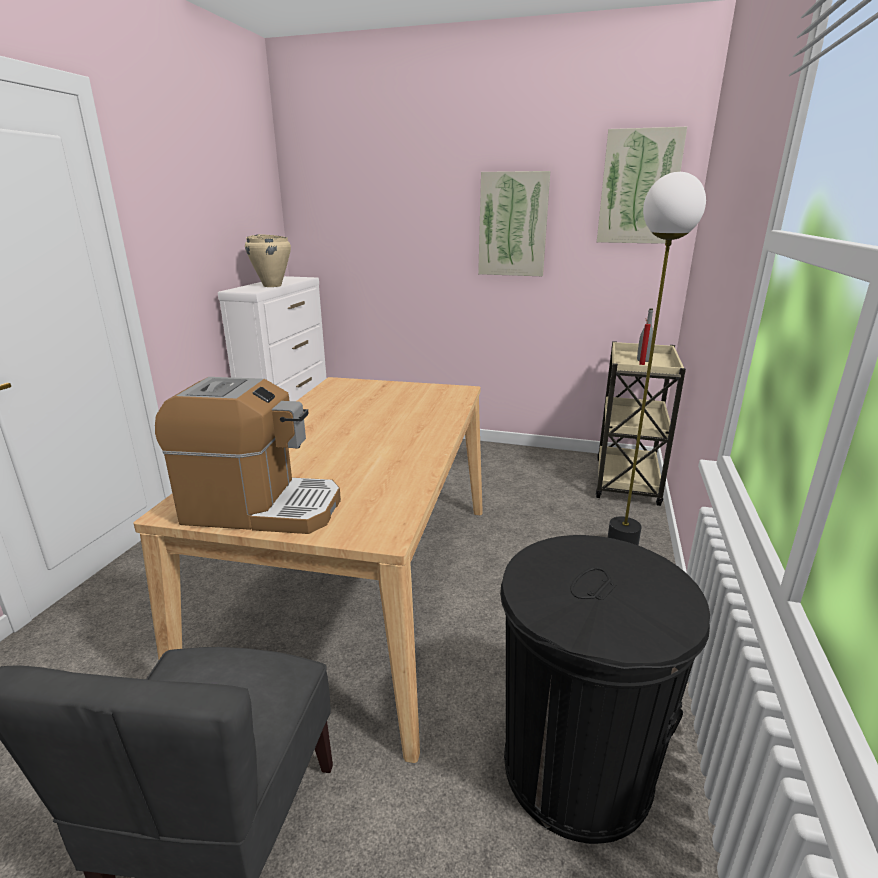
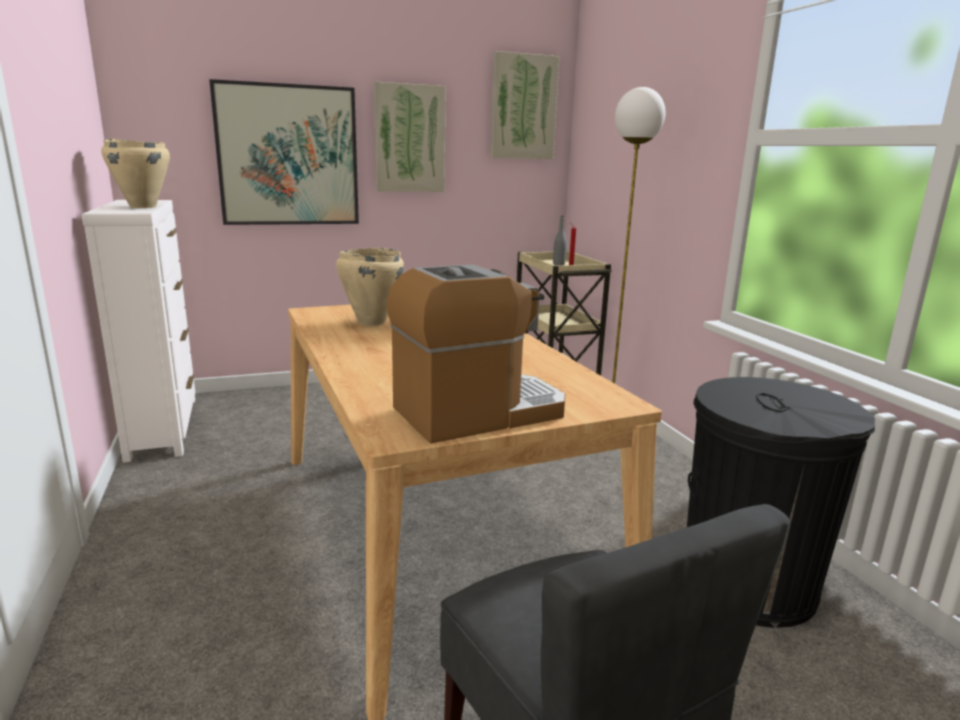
camera: 35 degrees left, 5 degrees down
none -> picture [209,79,359,225]
none -> beige cooking pot [336,248,404,326]

